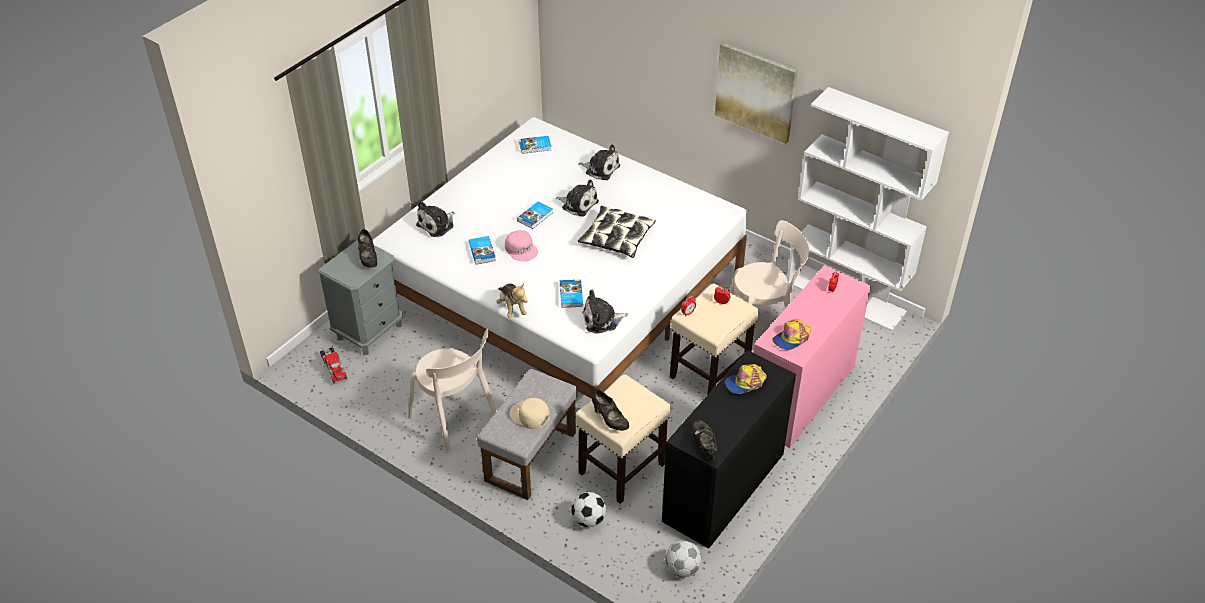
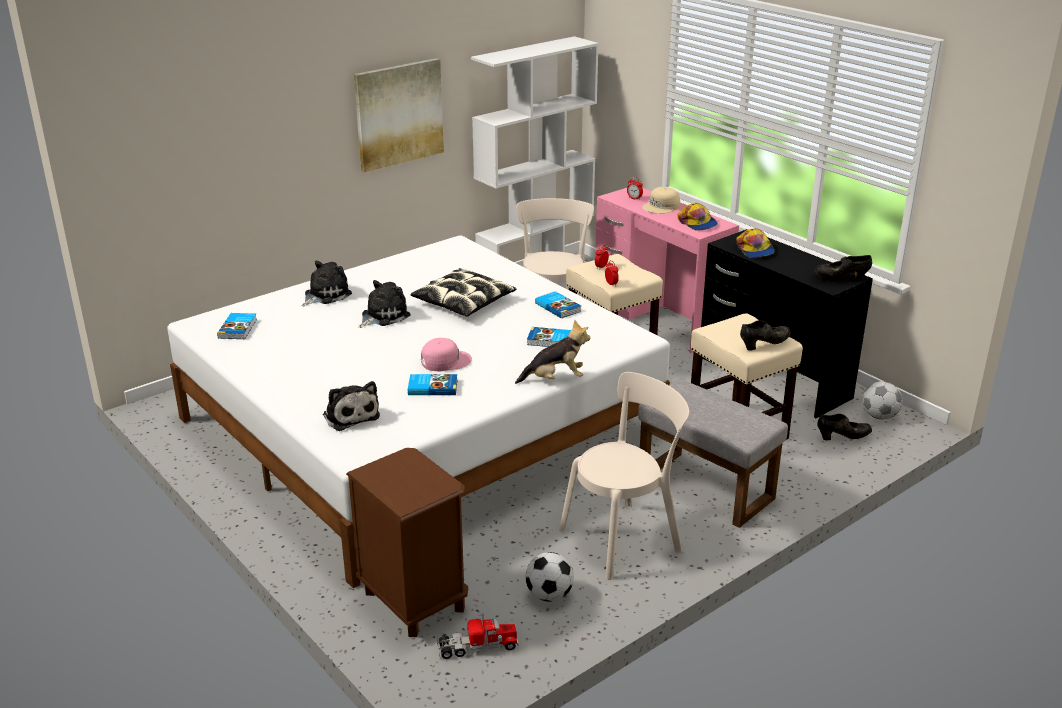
camera: 75 degrees left, 15 degrees down
grey nightstand [318,240,403,355] -> brown nightstand [346,448,468,637]
black shoe [358,229,377,268] -> black shoe moved to [817,414,872,440]
beige cap [510,398,550,429] -> beige cap moved to [642,187,680,214]
book [517,201,553,229] -> book moved to [535,291,581,318]
football [571,492,606,527] -> football moved to [526,552,574,602]
plush toy [582,290,628,334] -> none

